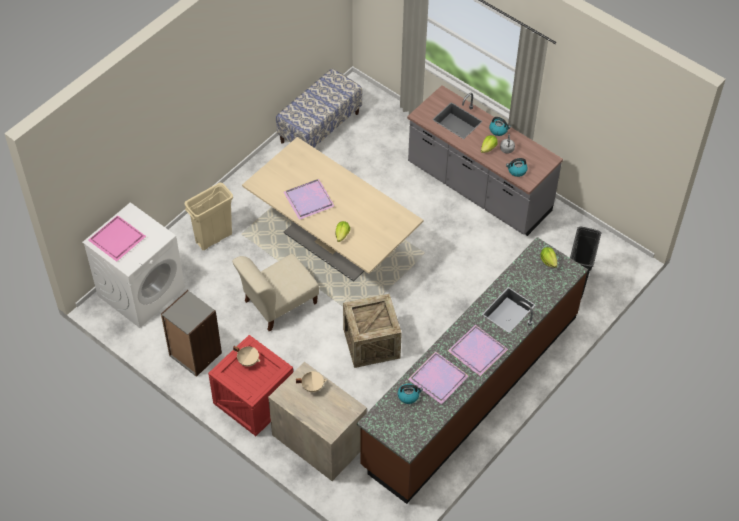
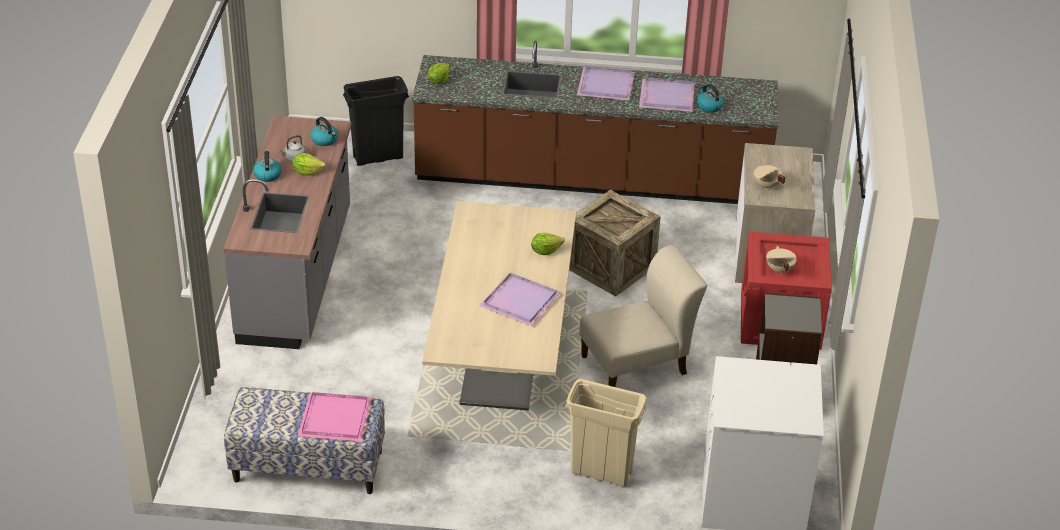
camera: 125 degrees left, 15 degrees down
pink tray [88,215,146,262] -> pink tray moved to [298,392,372,442]
beige chair [232,254,319,332] -> beige chair turned 45 degrees counterclockwise [579,245,707,387]

